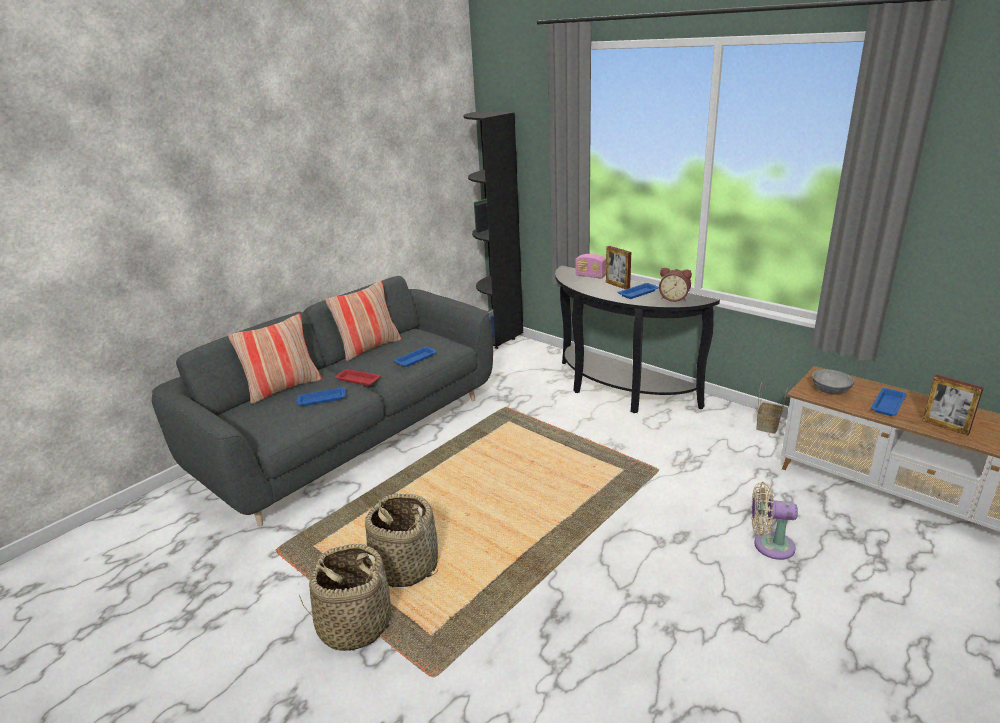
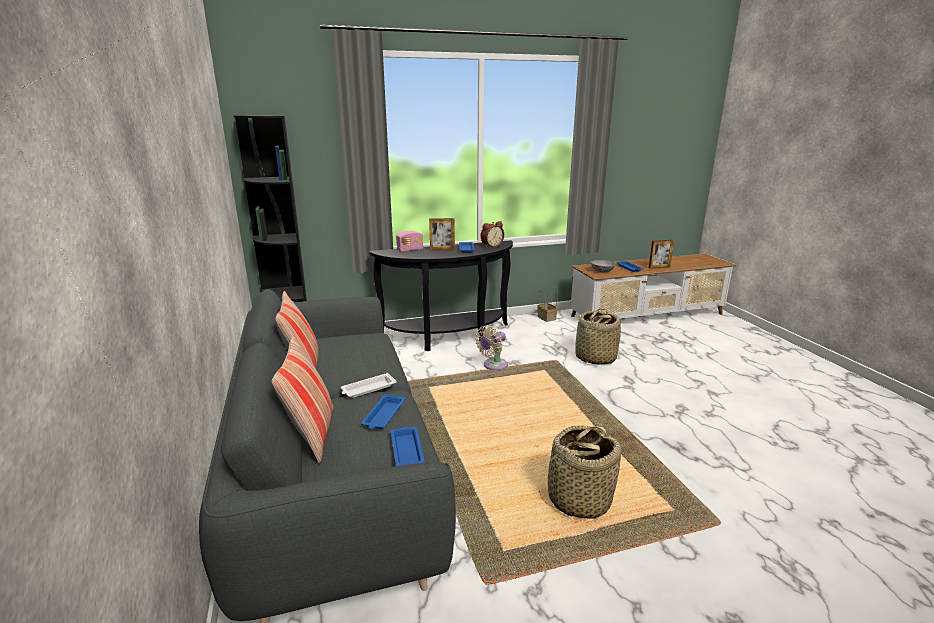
camera: 60 degrees left, 5 degrees down
basket [299,544,399,651] -> basket moved to [575,308,621,365]
red tray [335,369,381,386] -> white tray [341,373,397,398]
blue tray [393,347,437,367] -> blue tray moved to [391,427,425,466]
beige fan [751,482,798,560] -> beige fan moved to [475,326,508,370]

